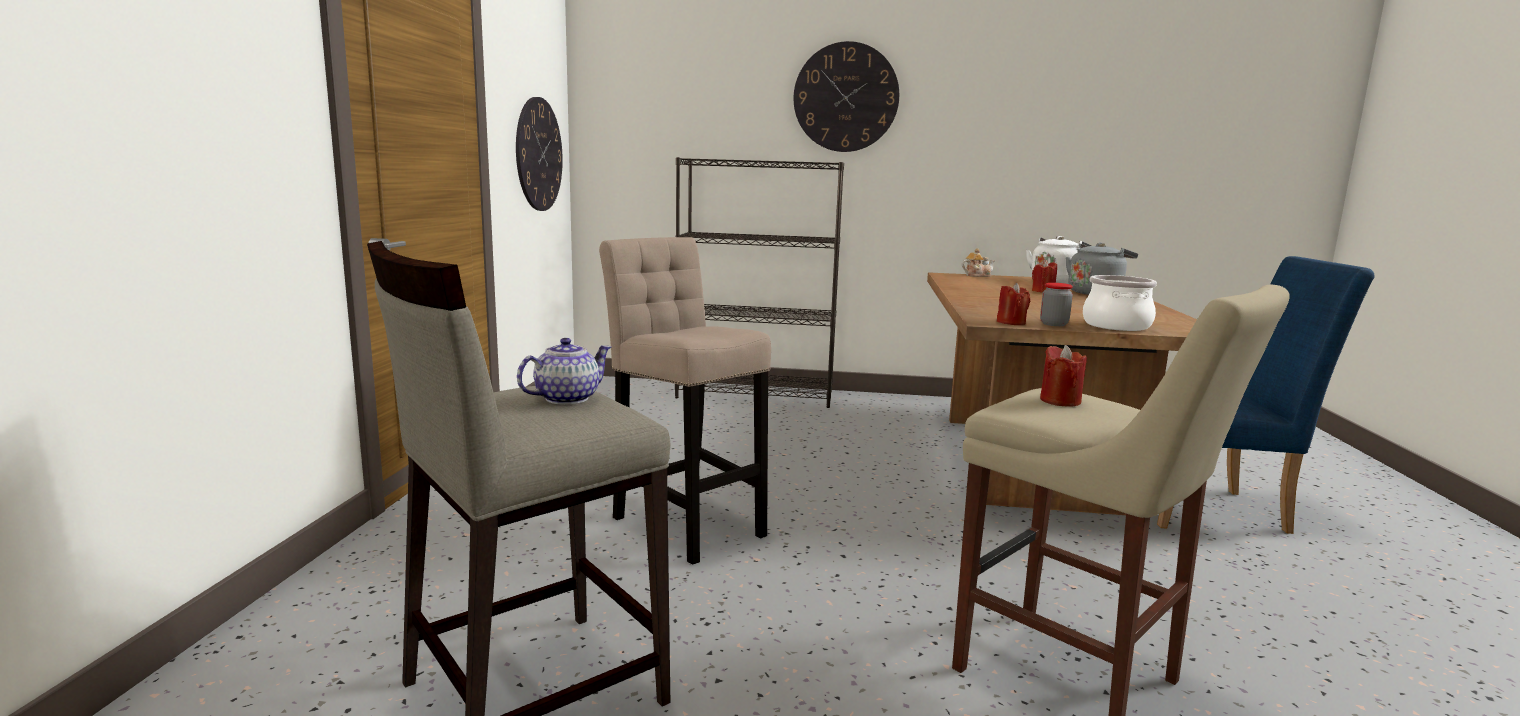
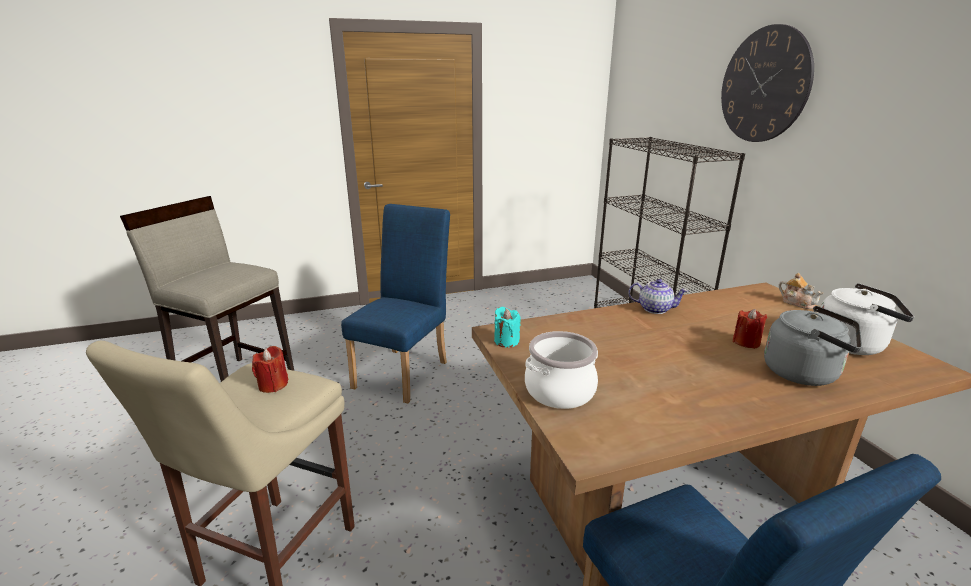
camera: 65 degrees right, 10 degrees up
wall clock [516,97,563,211] -> none
teapot [517,338,611,405] -> teapot moved to [628,279,688,314]
beige stool [599,237,771,565] -> blue chair [341,204,450,403]
red candle [997,283,1030,325] -> turquoise candle [494,307,520,347]
jar [1040,283,1073,326] -> none

